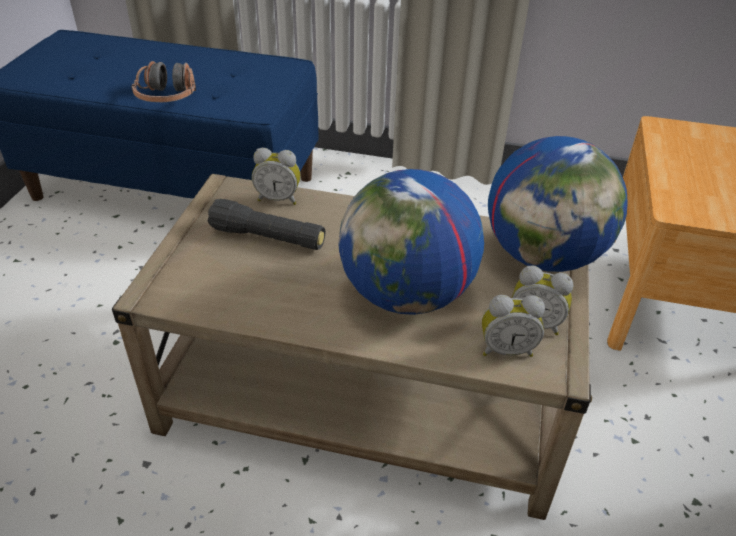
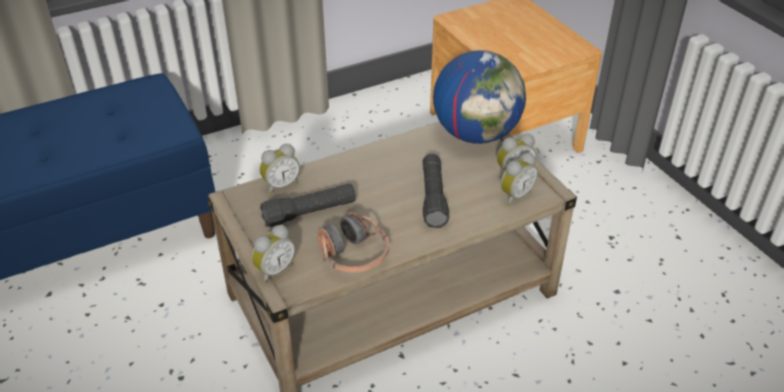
camera: 40 degrees left, 0 degrees up
headphones [131,61,196,102] -> headphones moved to [317,212,389,273]
globe [338,169,484,315] -> black flashlight [423,154,449,228]
none -> alarm clock [252,225,295,283]

